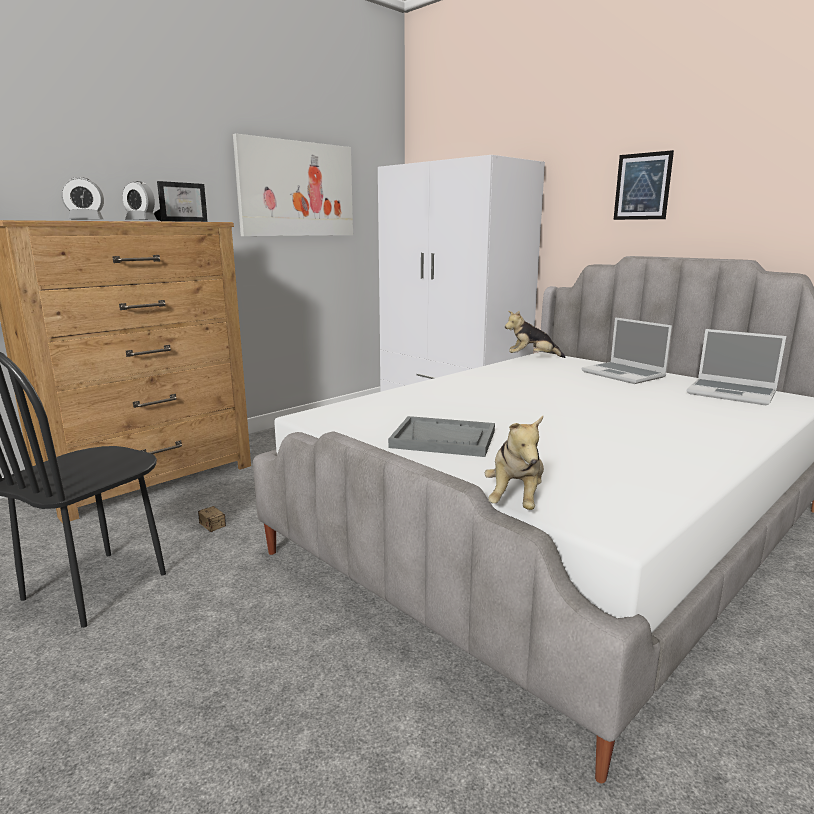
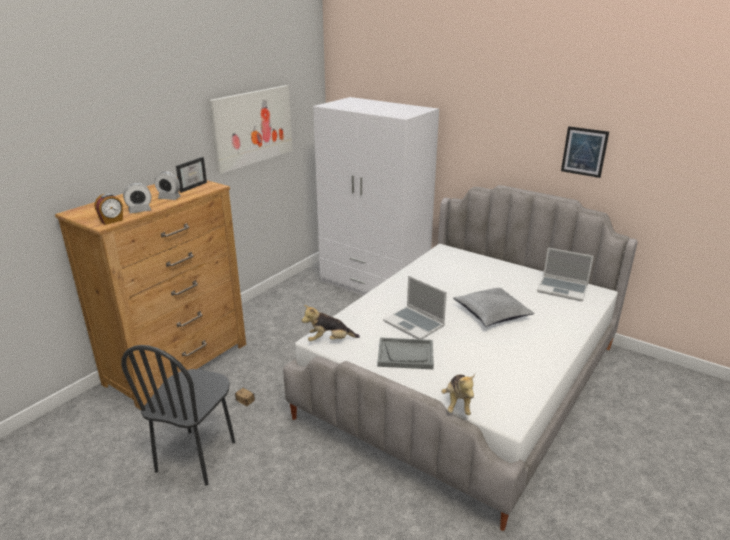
camera: 10 degrees left, 10 degrees up
plush toy [505,311,565,358] -> plush toy moved to [301,305,360,341]
laptop [582,317,672,384] -> laptop moved to [383,276,447,339]
picture [613,150,674,220] -> picture moved to [561,126,609,178]
none -> alarm clock [95,194,123,225]
none -> grey pillow [453,288,535,327]

